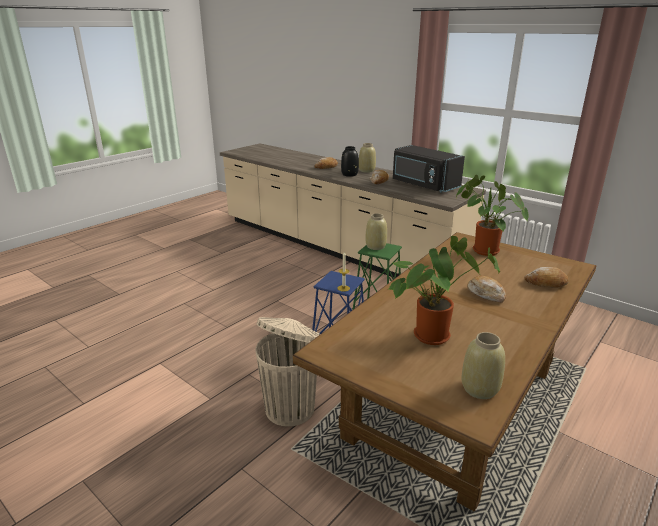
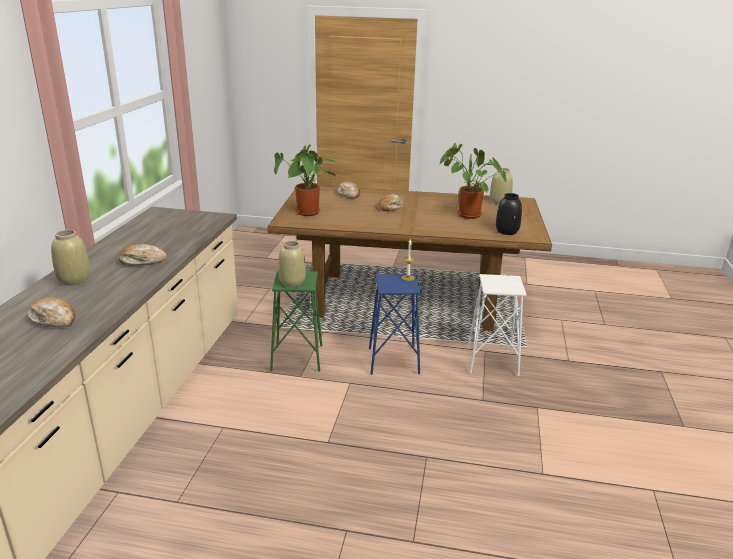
camera: 120 degrees left, 0 degrees up
beige trash can [255,317,320,427] -> white stool [467,274,527,376]
black vase [341,146,359,177] -> black vase moved to [496,193,522,235]
black microwave [393,145,465,192] -> none

